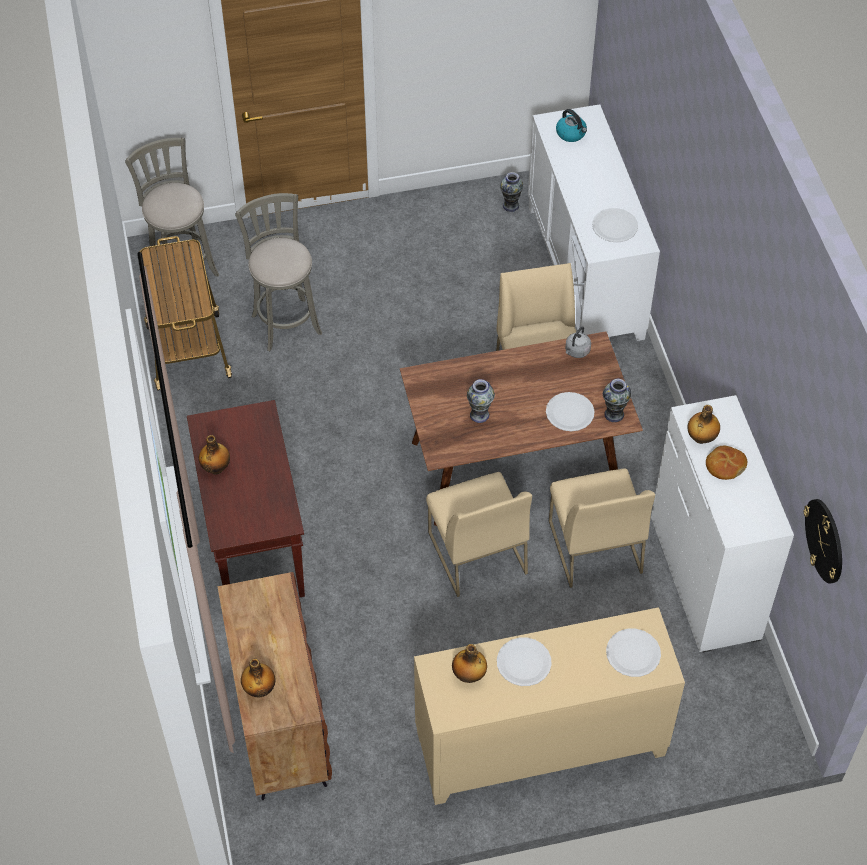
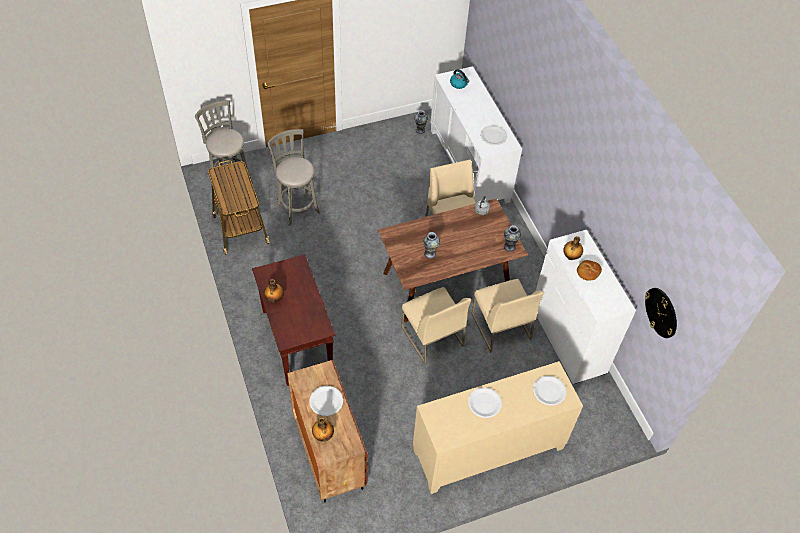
camera: 10 degrees left, 0 degrees up
bottle [452,644,487,683] -> none
white plate [546,392,595,431] -> white plate moved to [309,386,343,416]

